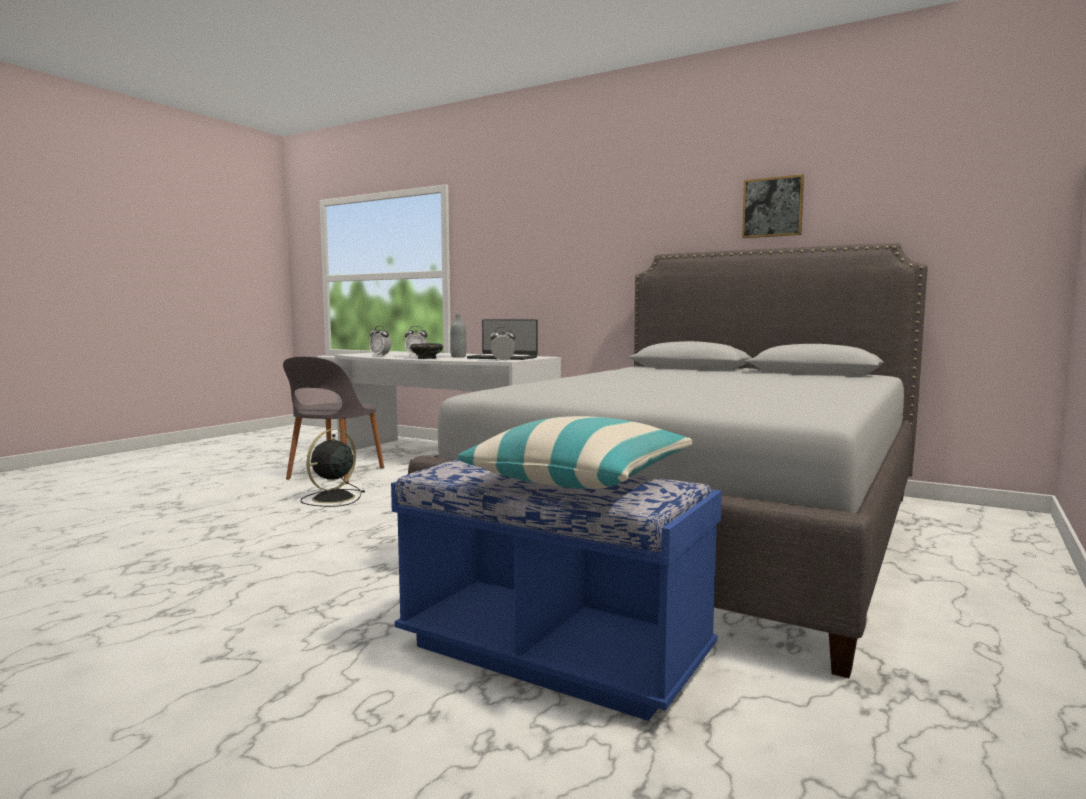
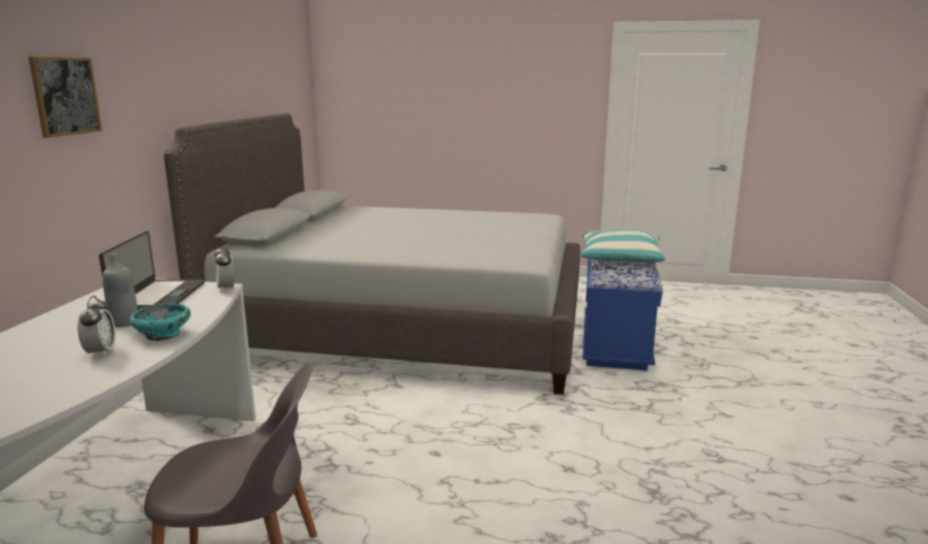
camera: 110 degrees left, 10 degrees up
black fan [300,429,366,507] -> none
alarm clock [369,326,391,356] -> none
black bowl [410,343,443,359] -> turquoise bowl [129,303,191,341]
picture [742,174,804,238] -> picture moved to [28,57,102,138]

